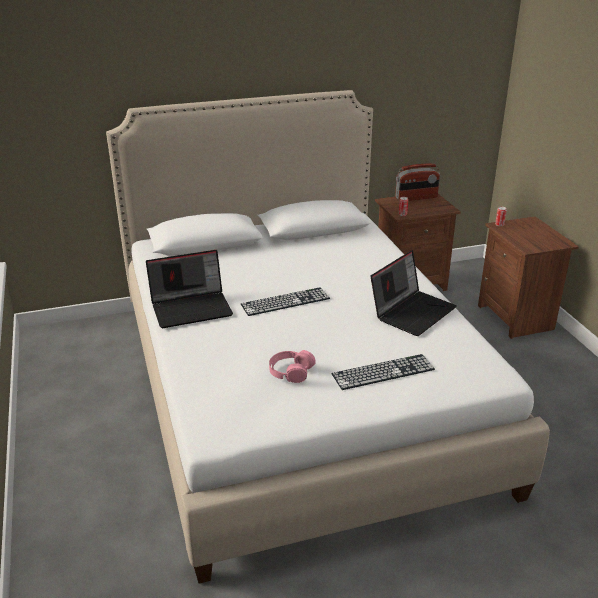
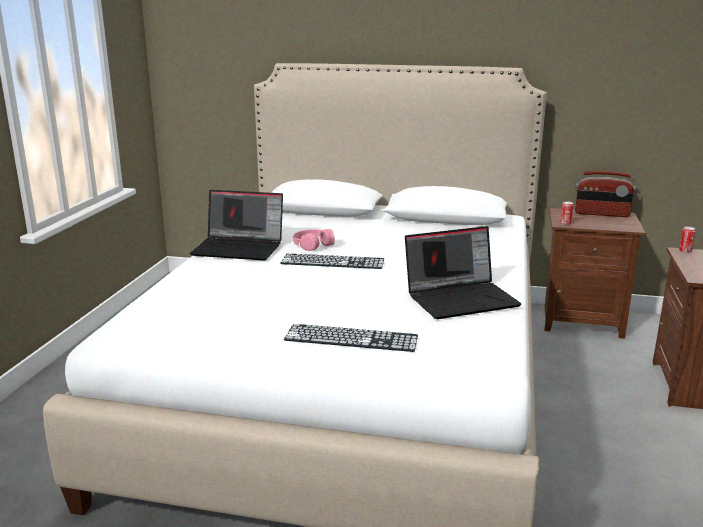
camera: 30 degrees right, 10 degrees down
pink headphones [269,350,316,383] -> pink headphones moved to [293,229,335,251]

